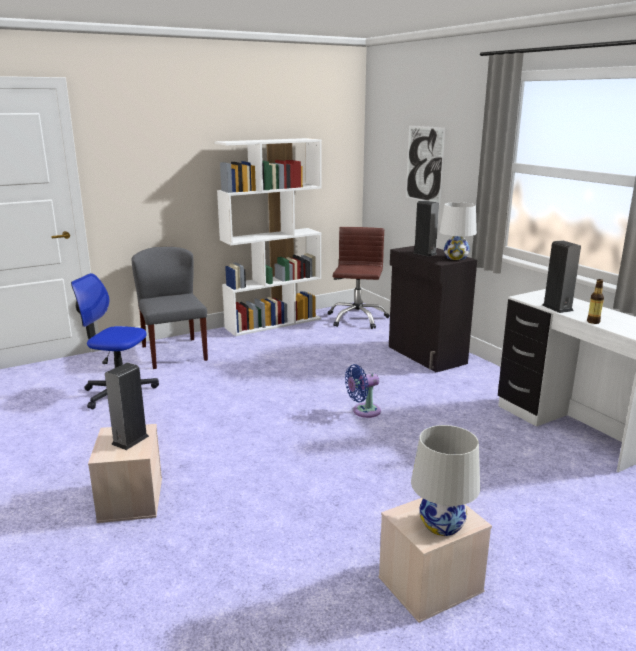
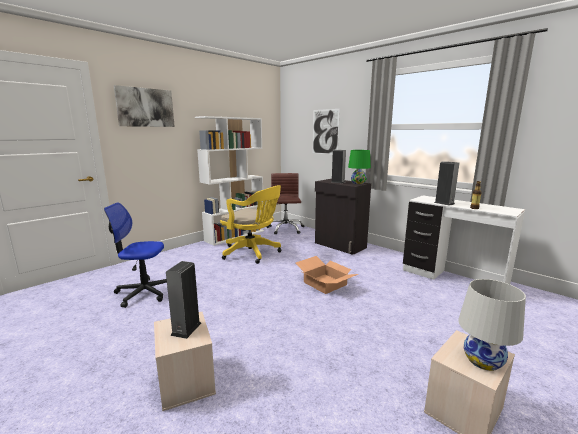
camera: 15 degrees left, 5 degrees down
grey chair [131,247,208,369] -> none
blue fan [345,364,381,418] -> cardboard box [296,256,358,294]
white table lamp [440,202,477,260] -> green table lamp [348,150,371,184]
none -> picture [114,85,175,127]
none -> yellow office chair [220,185,282,264]

